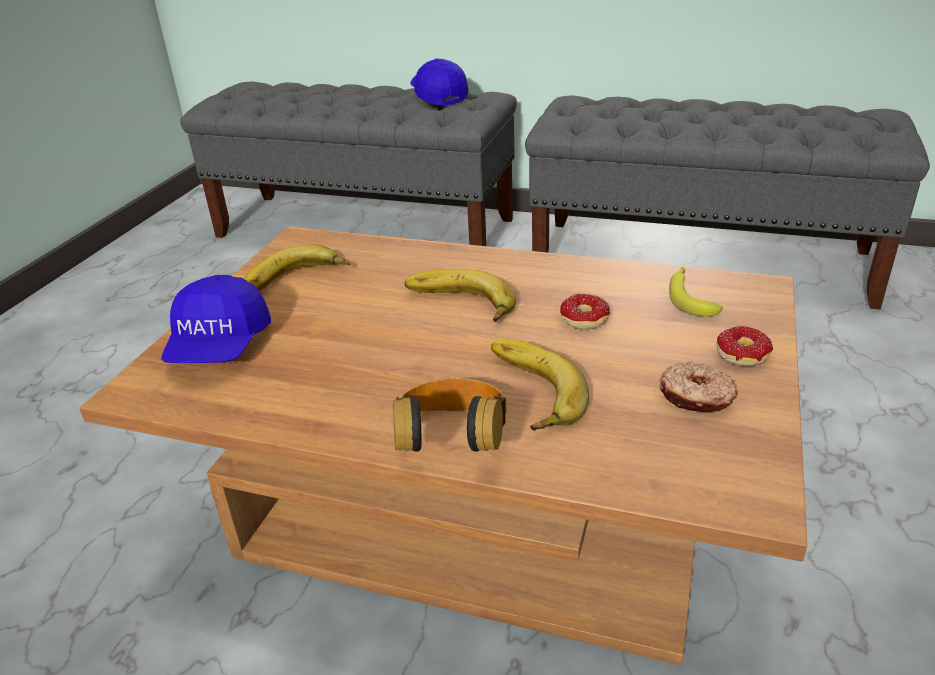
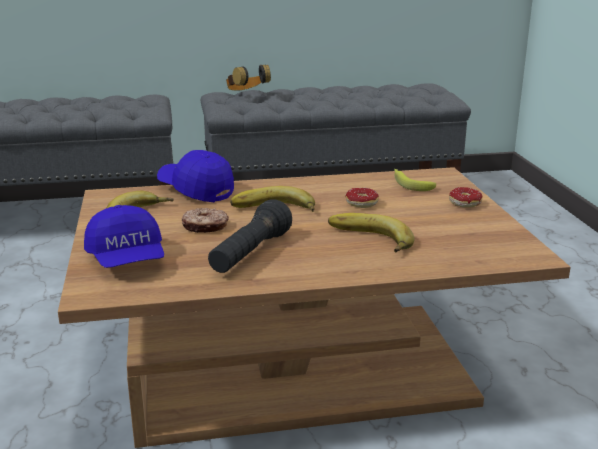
camera: 30 degrees left, 10 degrees down
headphones [393,378,506,452] -> headphones moved to [226,65,271,91]
blue cap [410,58,469,106] -> blue cap moved to [157,150,234,202]
donut [659,362,738,412] -> donut moved to [182,208,229,233]
none -> black flashlight [208,199,292,273]

